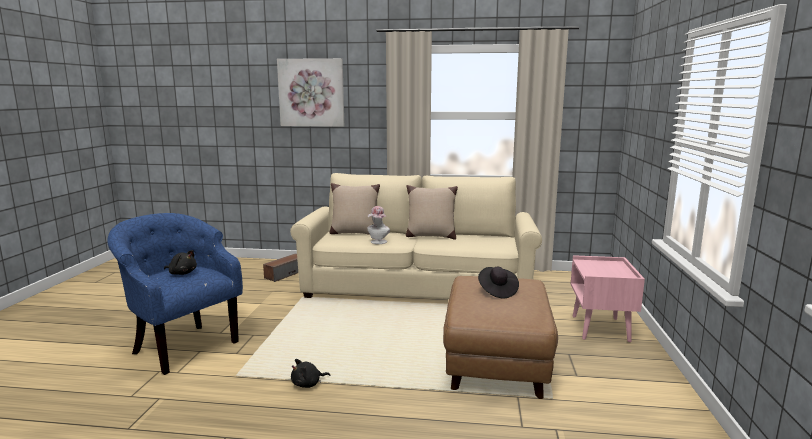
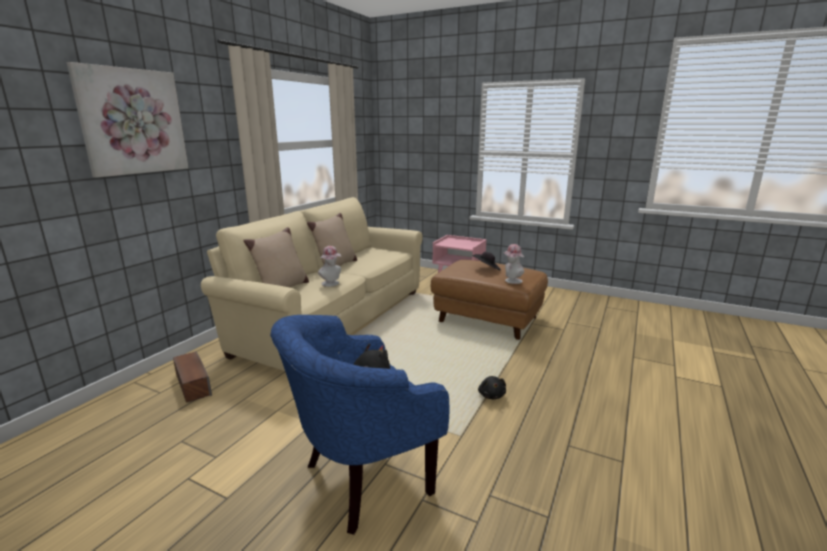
camera: 70 degrees left, 5 degrees up
none -> hat [502,244,524,284]

